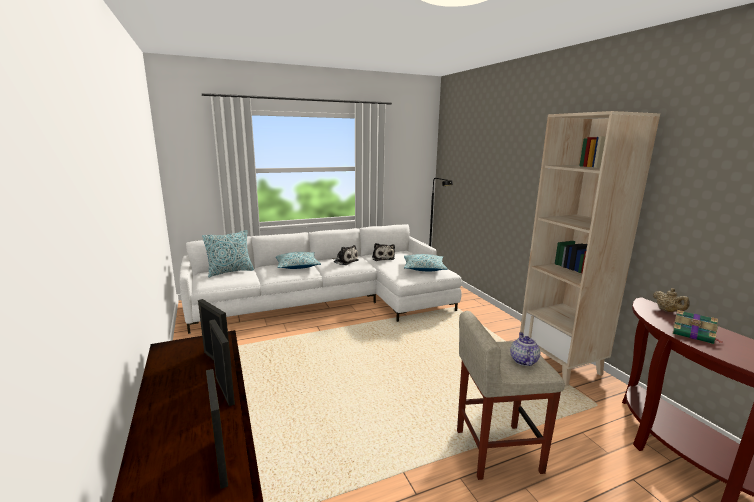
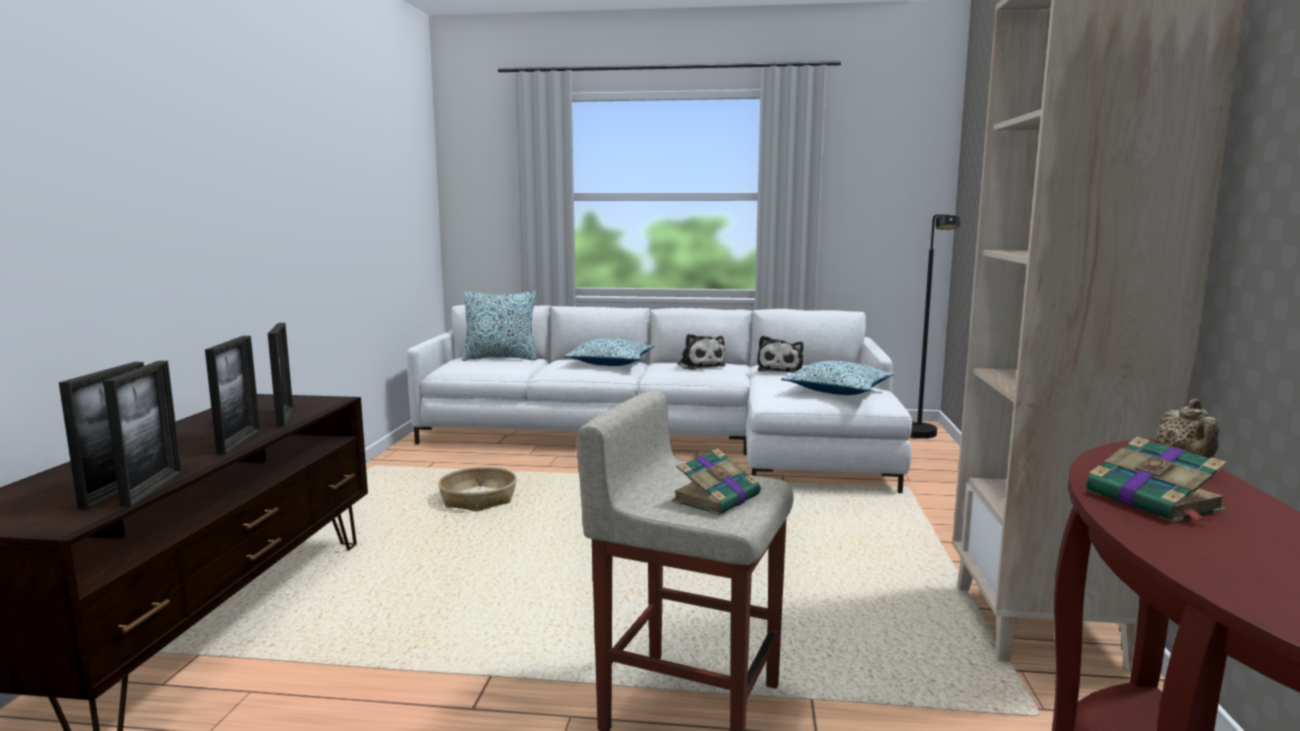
camera: 30 degrees right, 5 degrees down
teapot [510,332,540,366] -> book [672,448,761,516]
none -> picture frame [103,361,182,507]
none -> basket [438,467,517,511]

